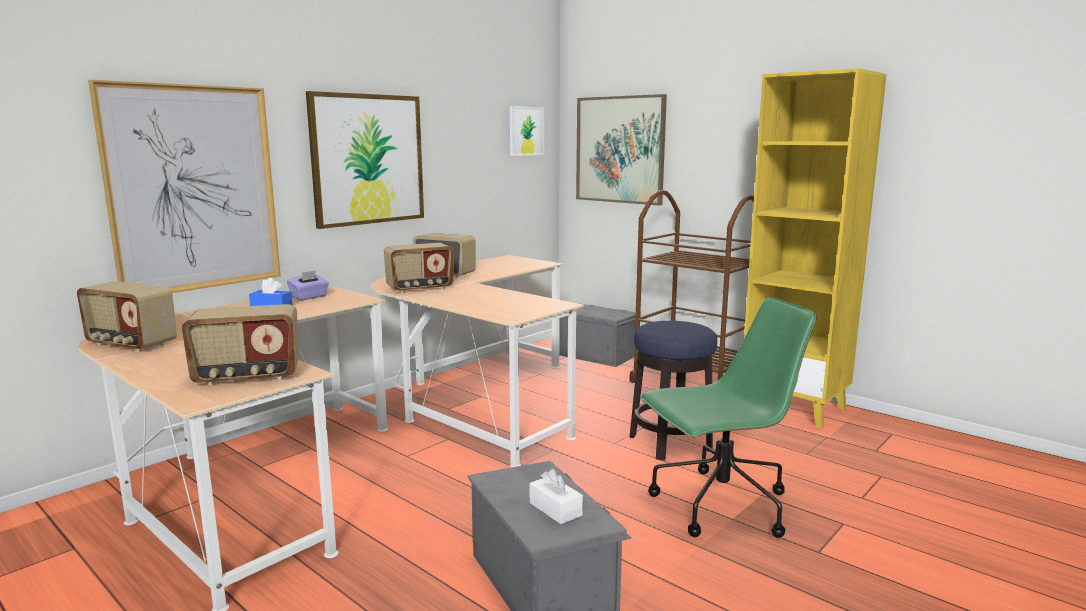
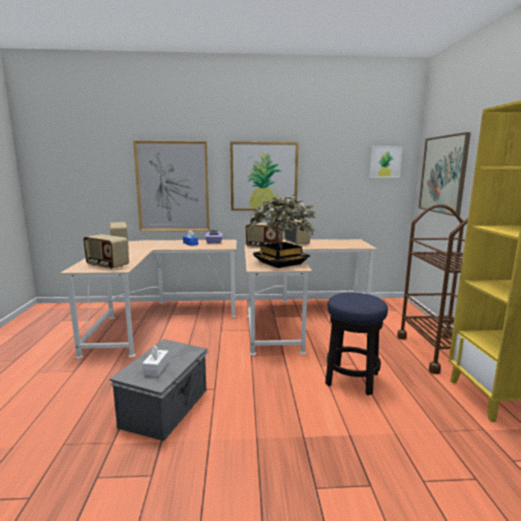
camera: 45 degrees right, 0 degrees up
grey storage box [559,303,641,367] -> none
green office chair [640,297,817,538] -> none
none -> potted plant [250,195,317,268]

